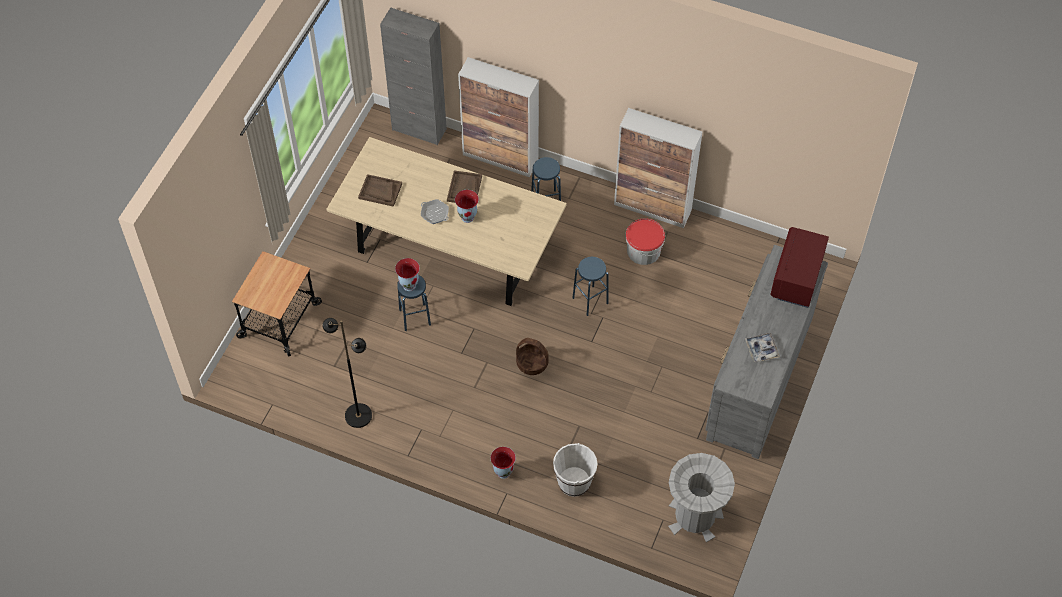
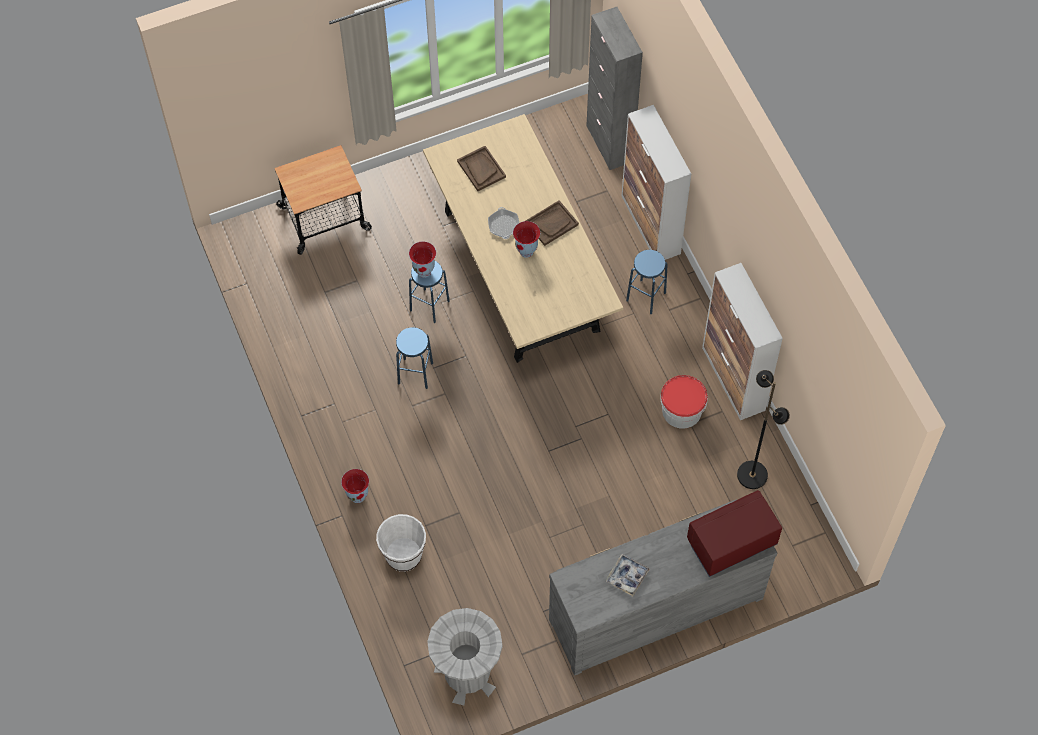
camera: 45 degrees right, 5 degrees up
black floor lamp [322,318,372,428] -> black floor lamp moved to [737,370,790,489]
basket [516,338,549,375] -> none
blue stool [572,257,608,316] -> blue stool moved to [396,327,433,389]

